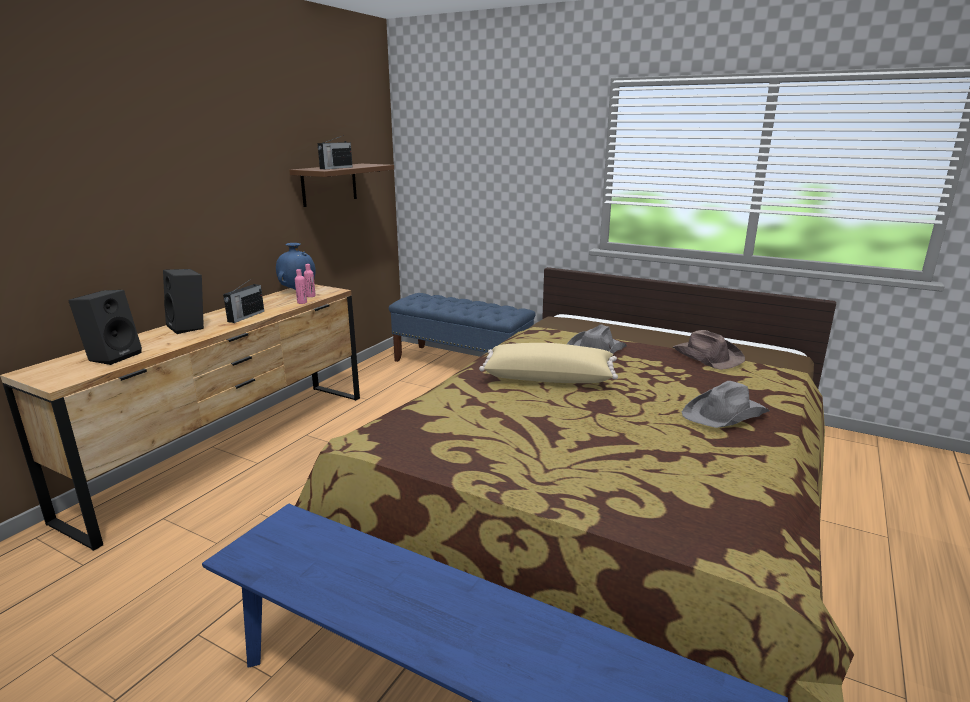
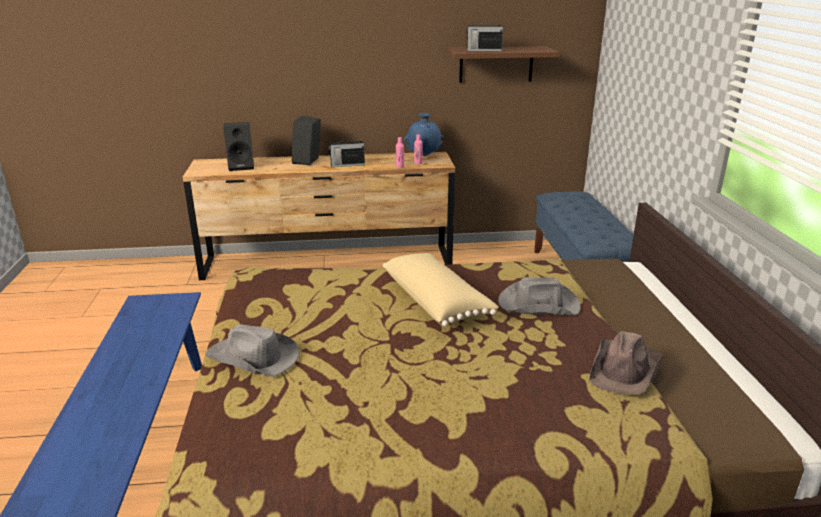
camera: 55 degrees right, 5 degrees up
grey hat [682,381,770,428] -> grey hat moved to [205,324,299,377]

